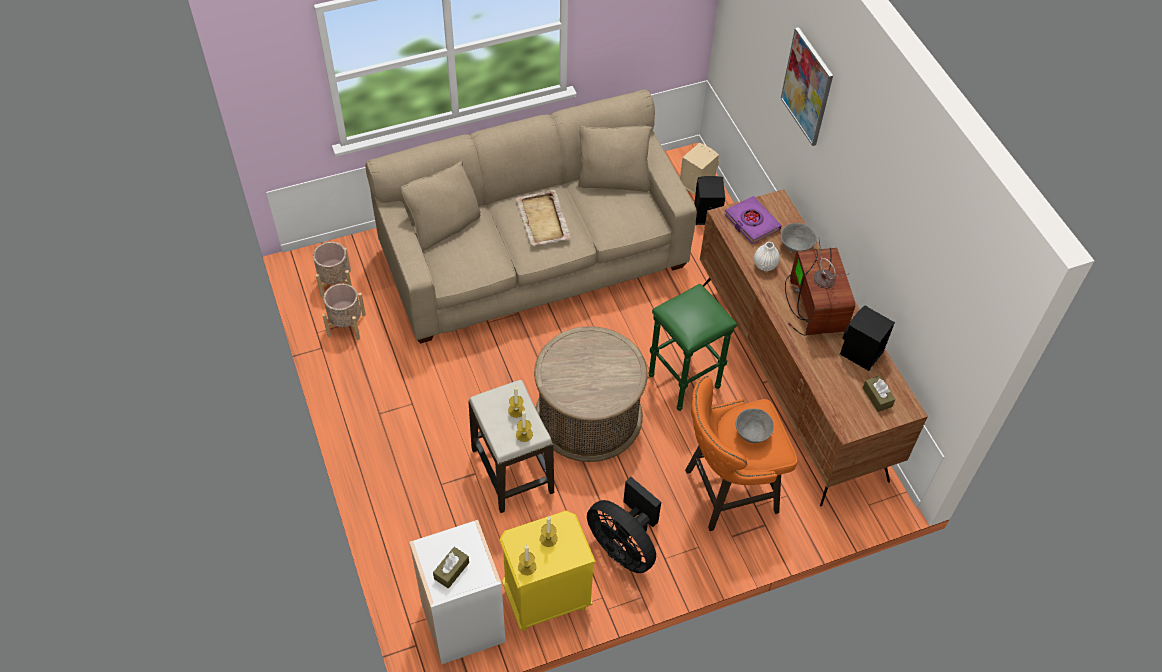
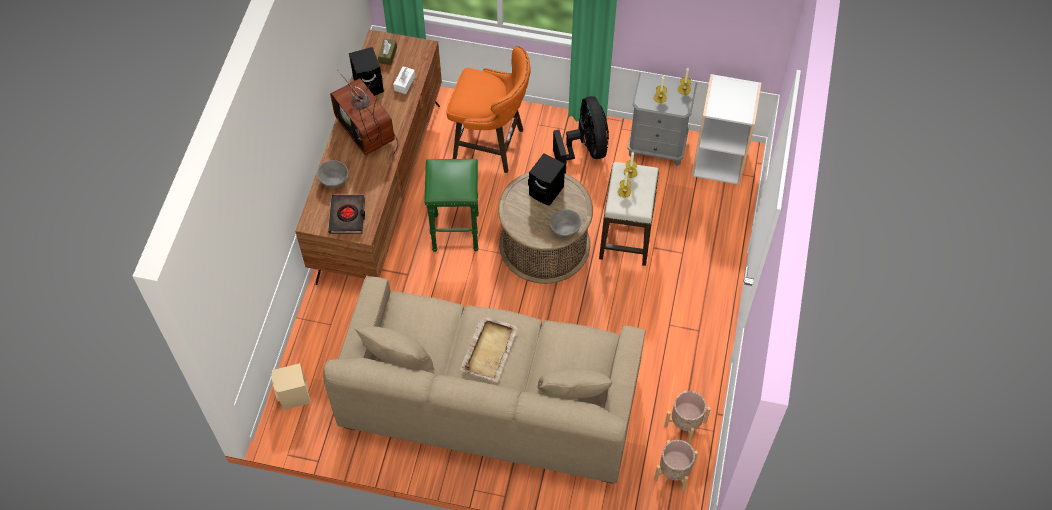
camera: 145 degrees left, 5 degrees up
brown tissue box [433,547,469,589] -> none
yellow nightstand [500,511,596,631] -> grey nightstand [627,73,697,166]
black speaker [694,176,725,225] -> black speaker moved to [528,153,565,206]
purple book [724,196,782,244] -> black book [328,195,365,234]
grey bowl [736,409,774,443] -> grey bowl moved to [550,209,581,236]
white vase [754,242,780,271] -> none
picture [781,27,833,146] -> none
television [785,237,855,335] -> television turned 60 degrees counterclockwise [330,69,398,158]
none -> white tissue box [393,66,415,94]

